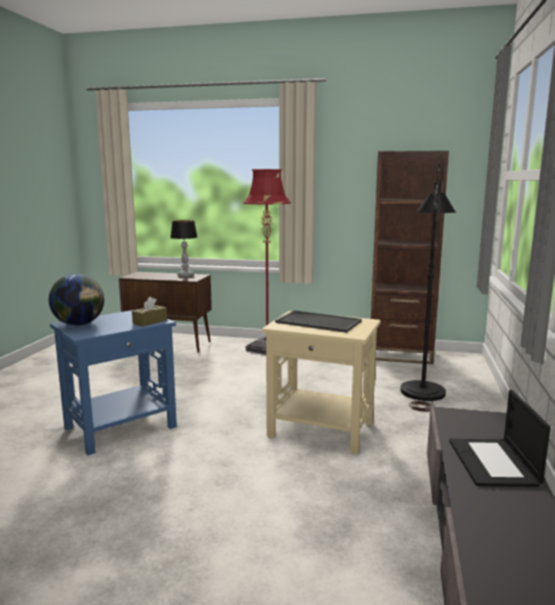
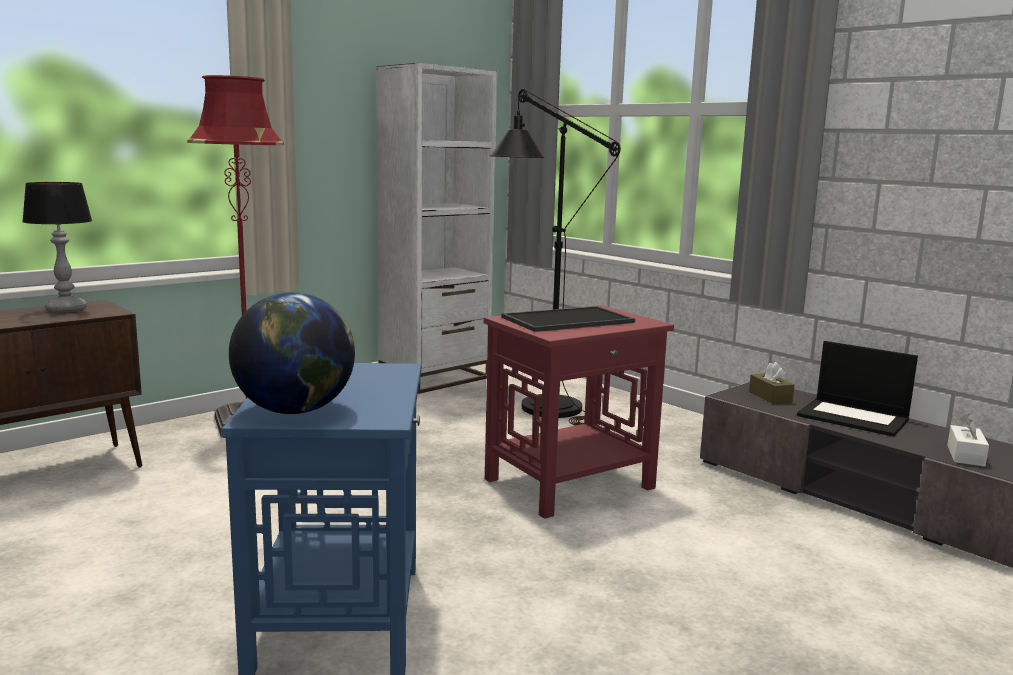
camera: 55 degrees left, 0 degrees up
brown tissue box [132,297,167,327] -> brown tissue box moved to [749,362,795,404]
beige side table [262,311,381,454] -> red side table [484,305,674,519]
brown bookcase [371,151,449,364] -> white bookcase [376,63,497,394]
none -> white tissue box [947,413,989,467]

